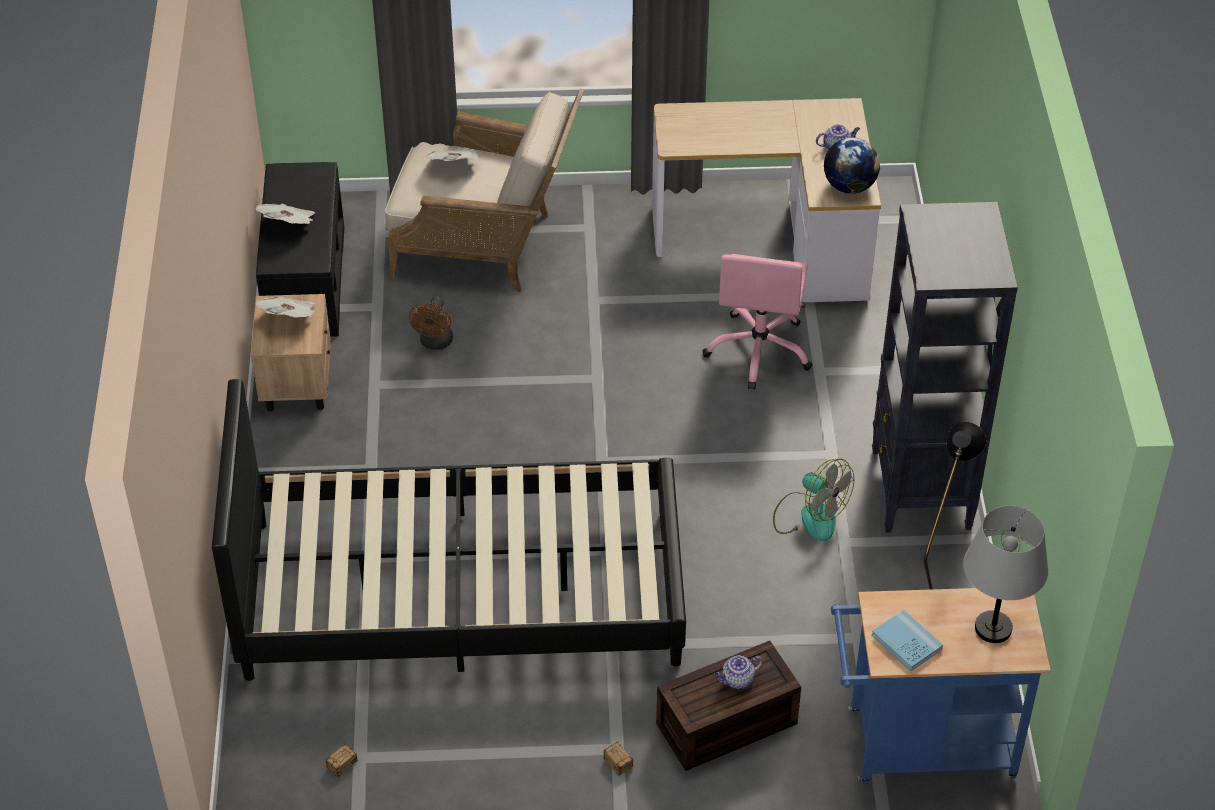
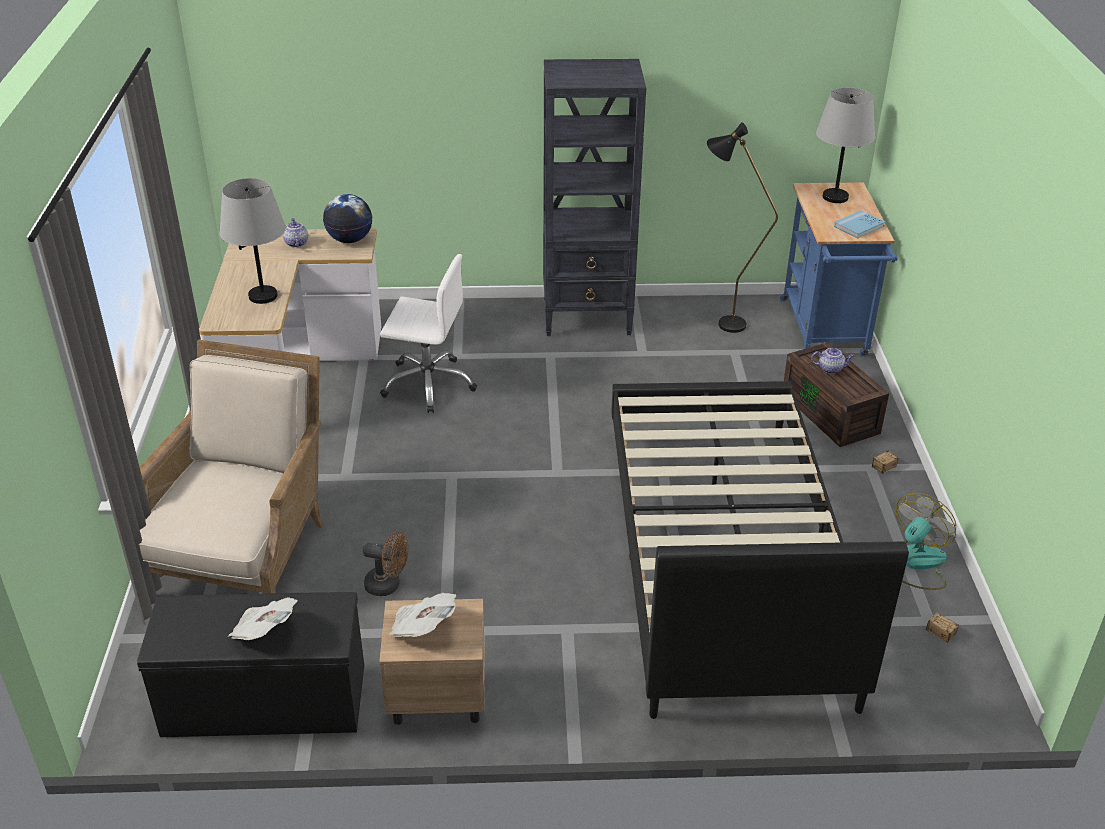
camera: 90 degrees left, 10 degrees down
newspaper [425,148,480,161] -> none
pink office chair [703,254,812,390] -> white office chair [380,254,477,413]
teapot [714,656,763,689] -> teapot turned 60 degrees counterclockwise [811,348,854,374]
fan [773,458,854,541] -> fan moved to [896,493,956,590]
none -> grey table lamp [220,178,286,304]

